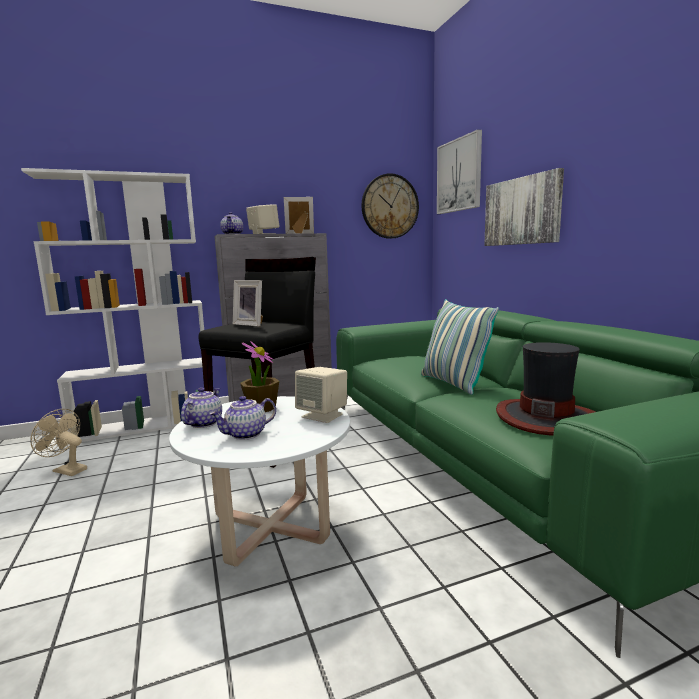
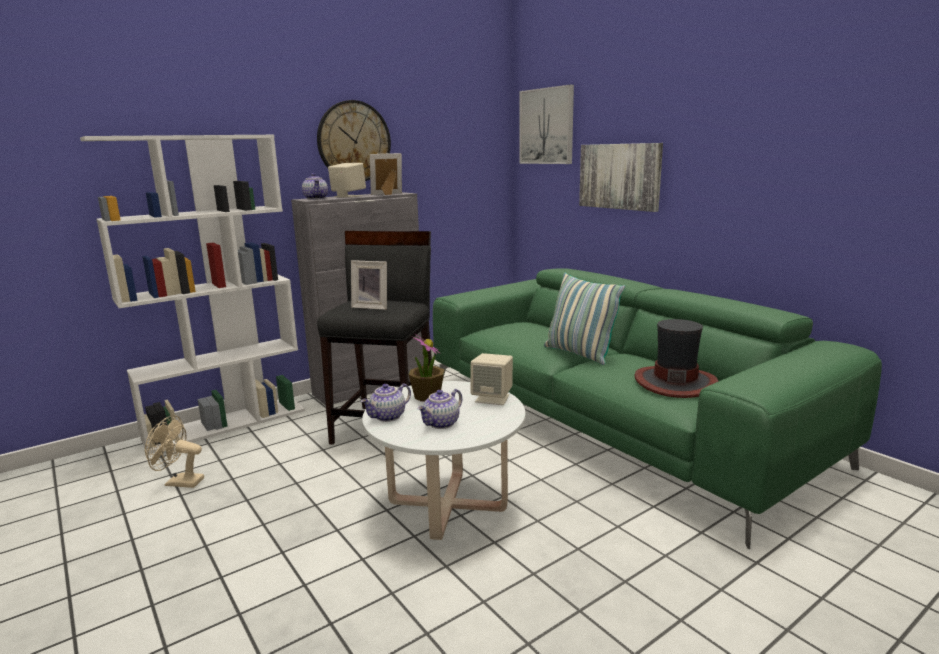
camera: 15 degrees left, 5 degrees up
teapot [181,387,222,428] -> teapot turned 135 degrees counterclockwise [360,384,411,422]
wall clock [362,173,419,239] -> wall clock moved to [317,100,391,181]

